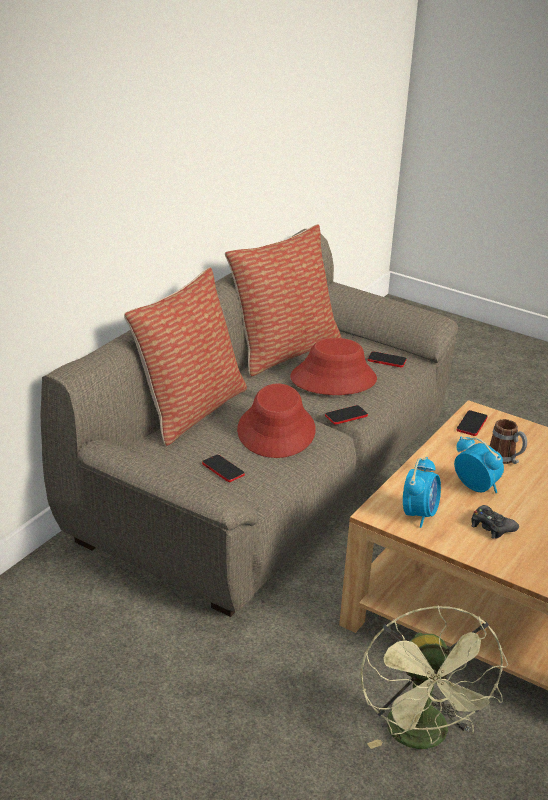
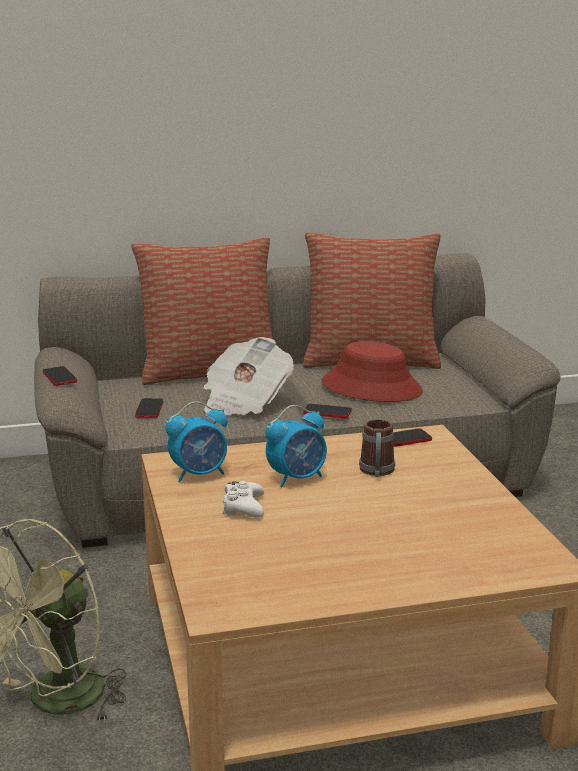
camera: 45 degrees right, 10 degrees down
red hat [237,384,316,458] -> newspaper [203,337,294,416]
phone [368,351,407,367] -> phone moved to [43,366,77,386]
alarm clock [454,437,504,493] -> alarm clock turned 60 degrees clockwise [266,405,327,487]
black game controller [471,505,519,539] -> white game controller [222,481,264,518]

